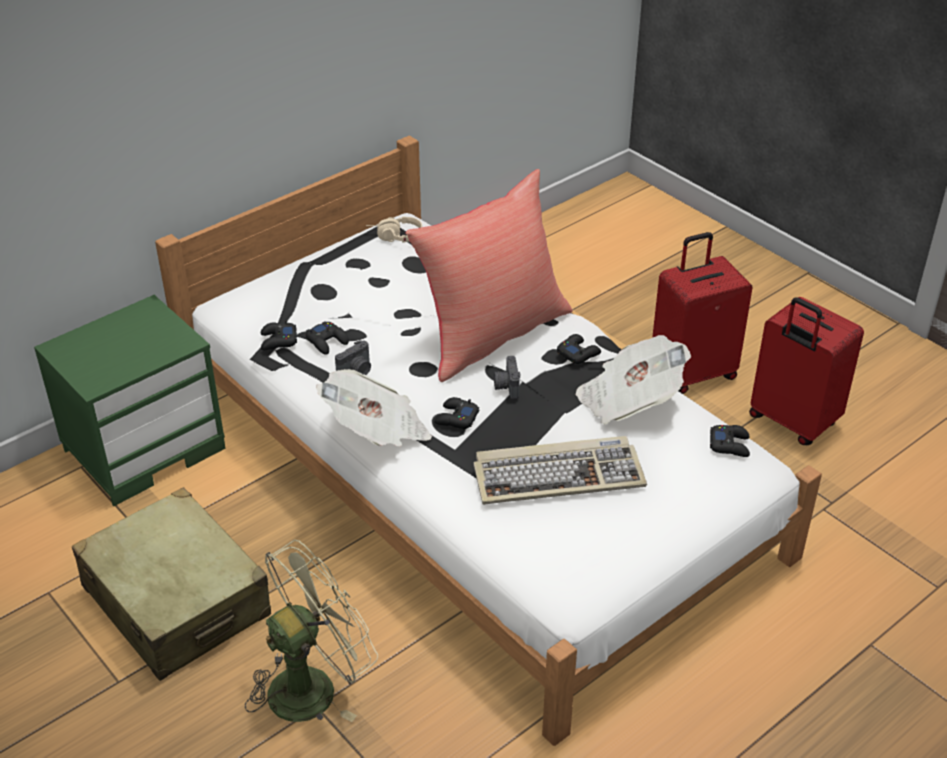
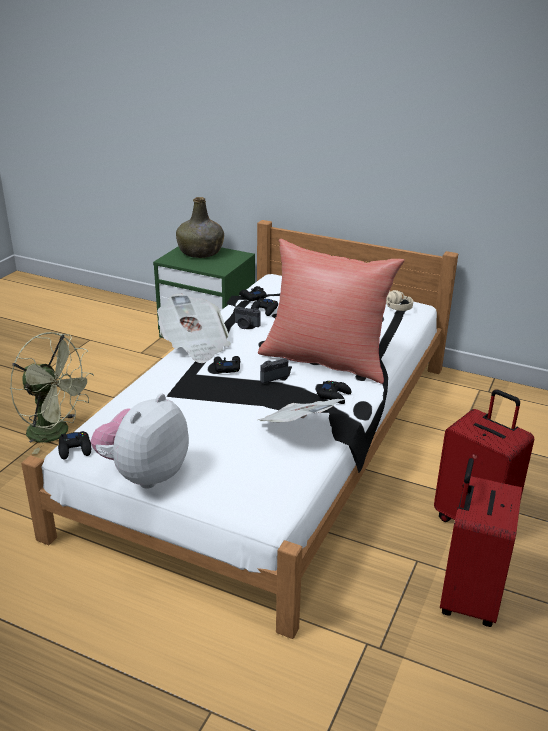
camera: 65 degrees right, 10 degrees down
beige suitcase [72,487,271,681] -> none
keyboard [473,436,647,505] -> none
black game controller [710,425,750,457] -> black game controller moved to [58,431,91,460]
none -> plush toy [90,393,189,489]
none -> green bottle [176,197,224,258]

